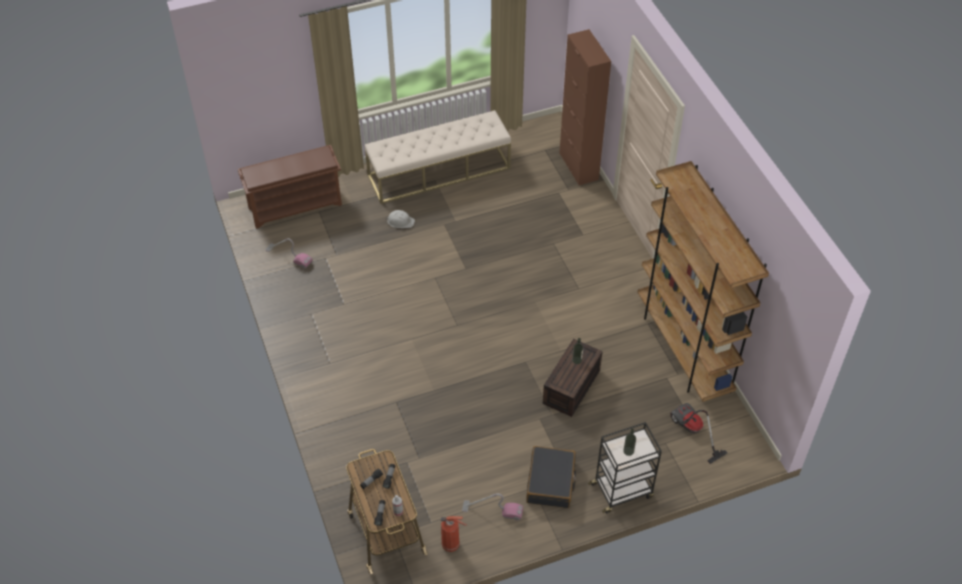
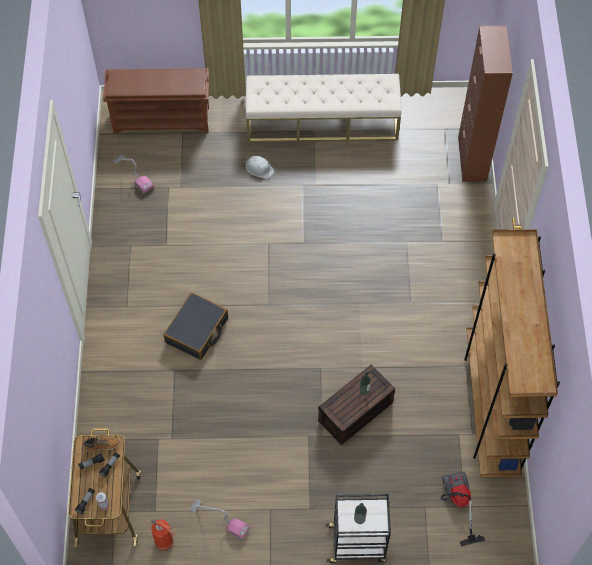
camera: 20 degrees right, 10 degrees up
black suitcase [526,446,576,508] -> black suitcase moved to [163,292,228,360]
none -> boot [83,438,120,452]

